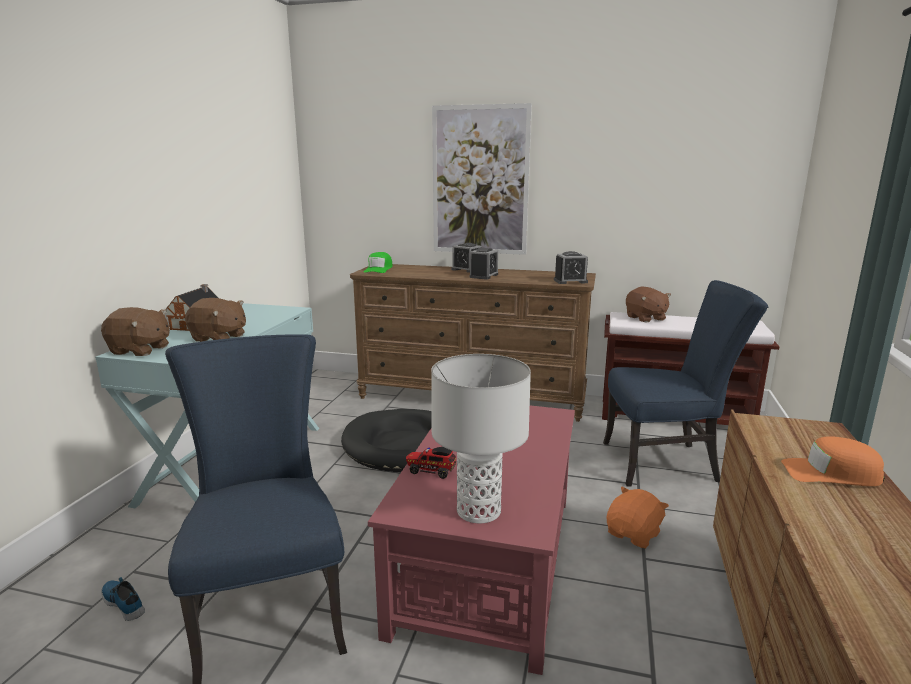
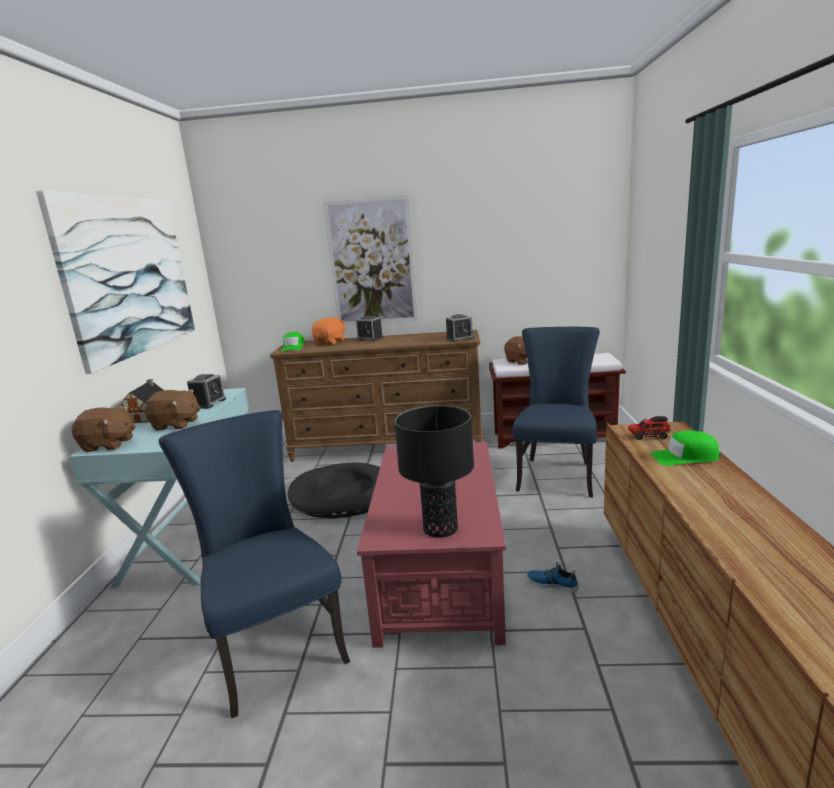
camera: 10 degrees left, 0 degrees up
shoe [101,577,145,621] -> shoe moved to [527,562,579,593]
toy truck [406,447,456,479] -> toy truck moved to [628,416,670,440]
white table lamp [431,354,531,523] -> black table lamp [395,405,474,538]
alarm clock [470,248,498,280] -> alarm clock moved to [187,374,226,409]
blue chair [603,280,768,487] -> blue chair turned 60 degrees counterclockwise [512,327,600,497]
orange plush toy [606,487,669,549] -> orange plush toy moved to [311,317,345,345]
orange cap [781,437,884,486] -> green cap [651,431,720,466]
none -> picture [36,190,195,374]

